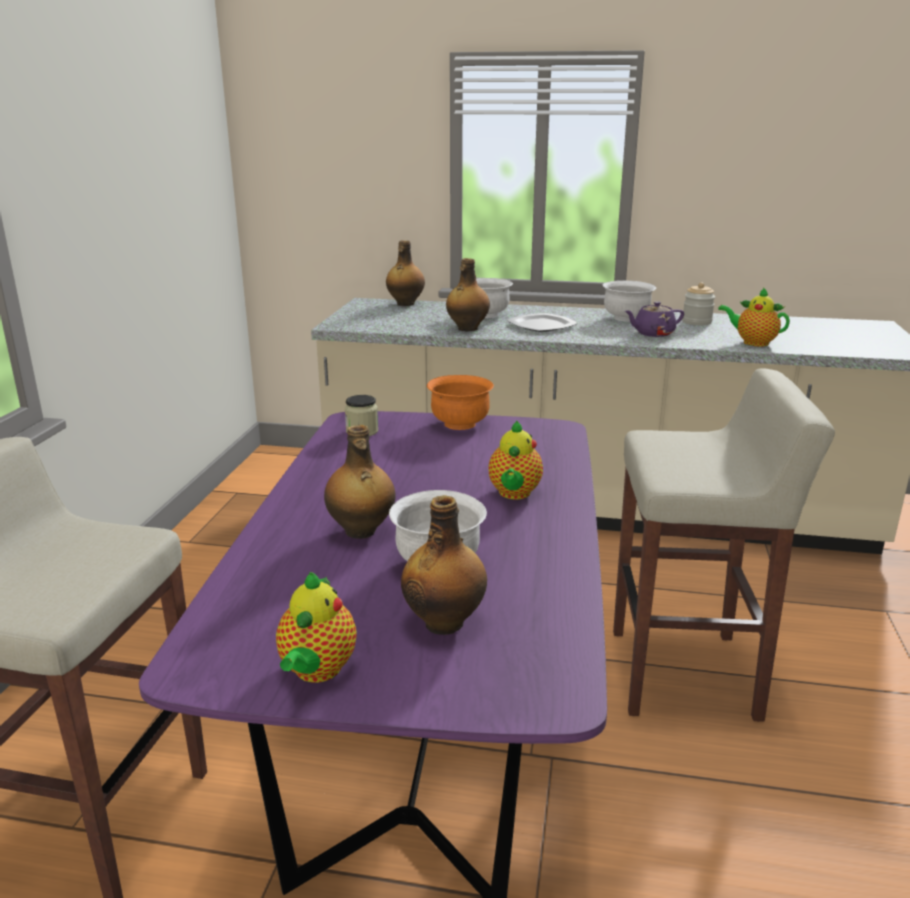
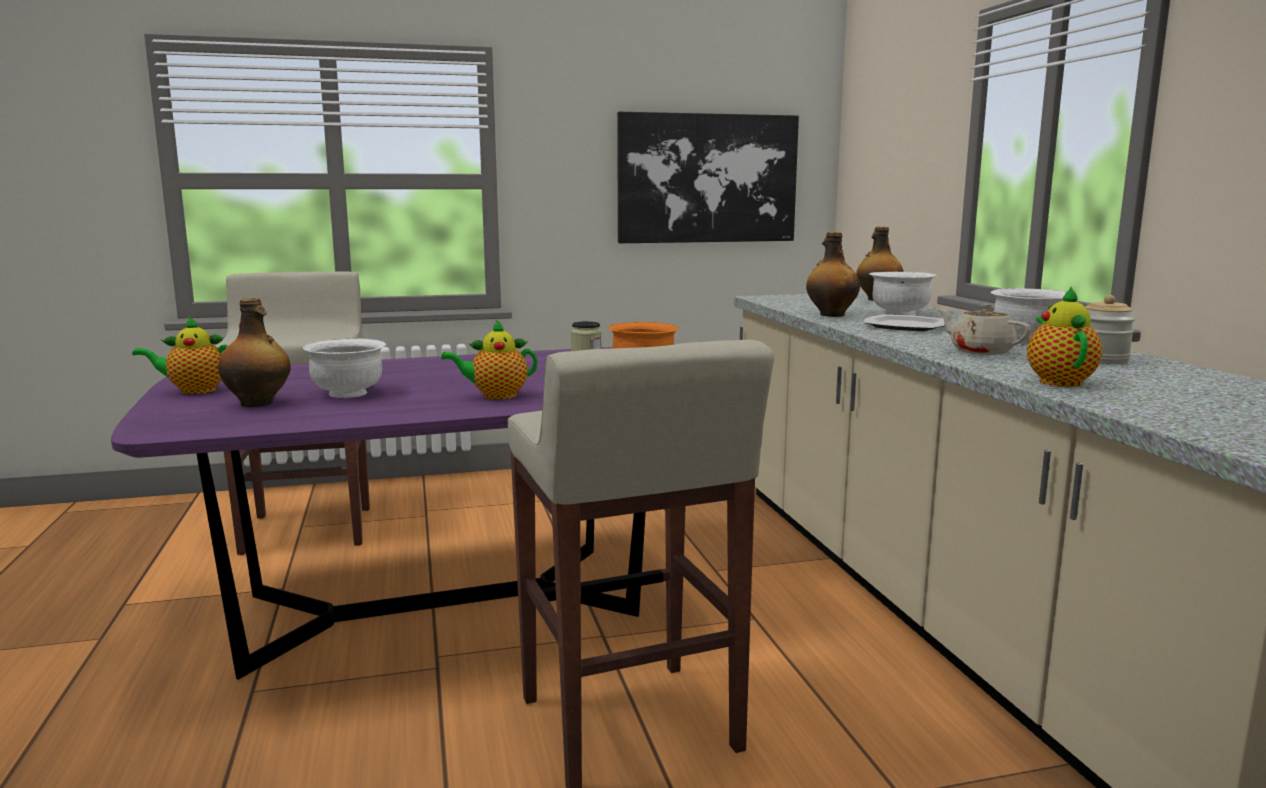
camera: 65 degrees right, 10 degrees down
bottle [324,425,395,539] -> none
purple teapot [625,301,684,337] -> beige teapot [937,304,1031,355]
none -> picture [617,112,799,243]

